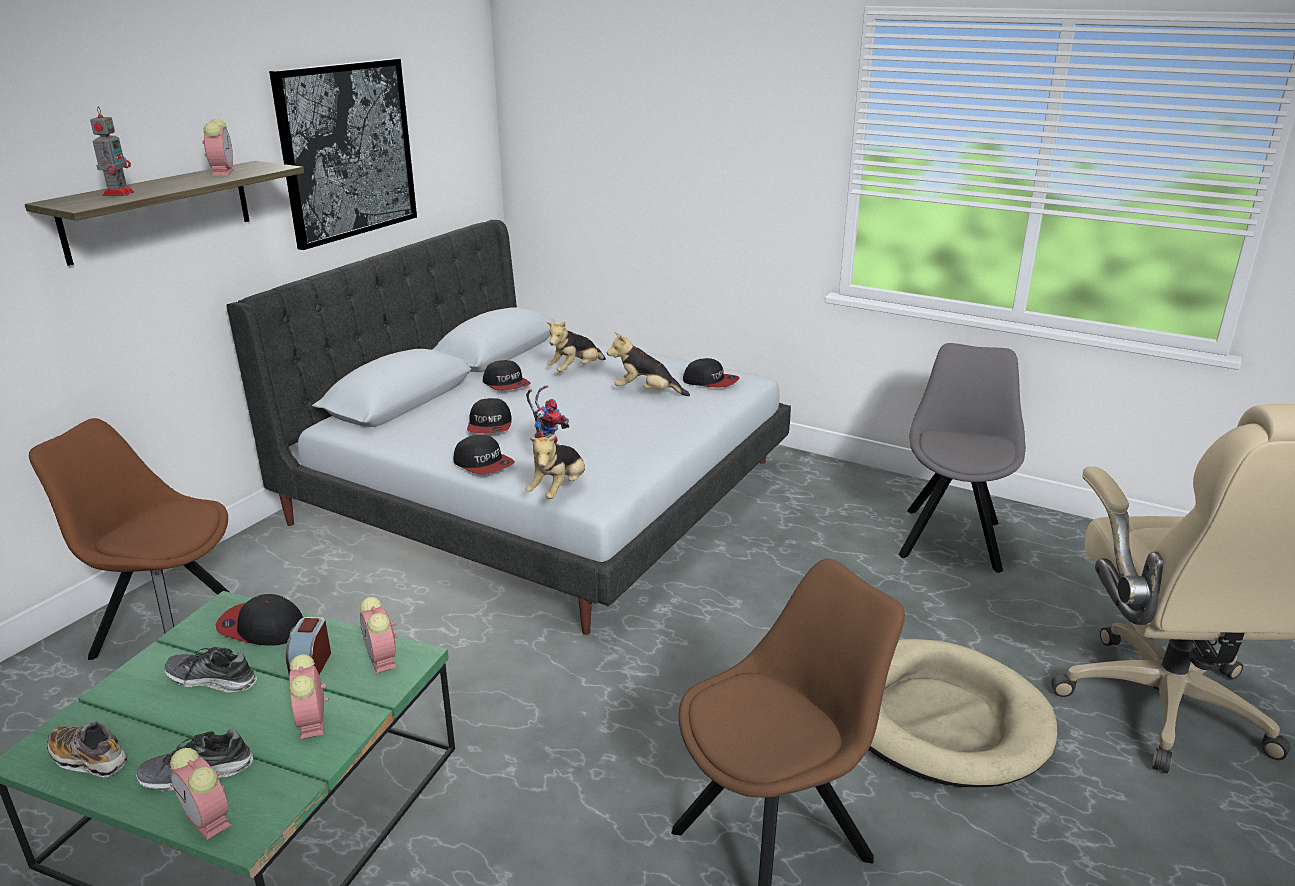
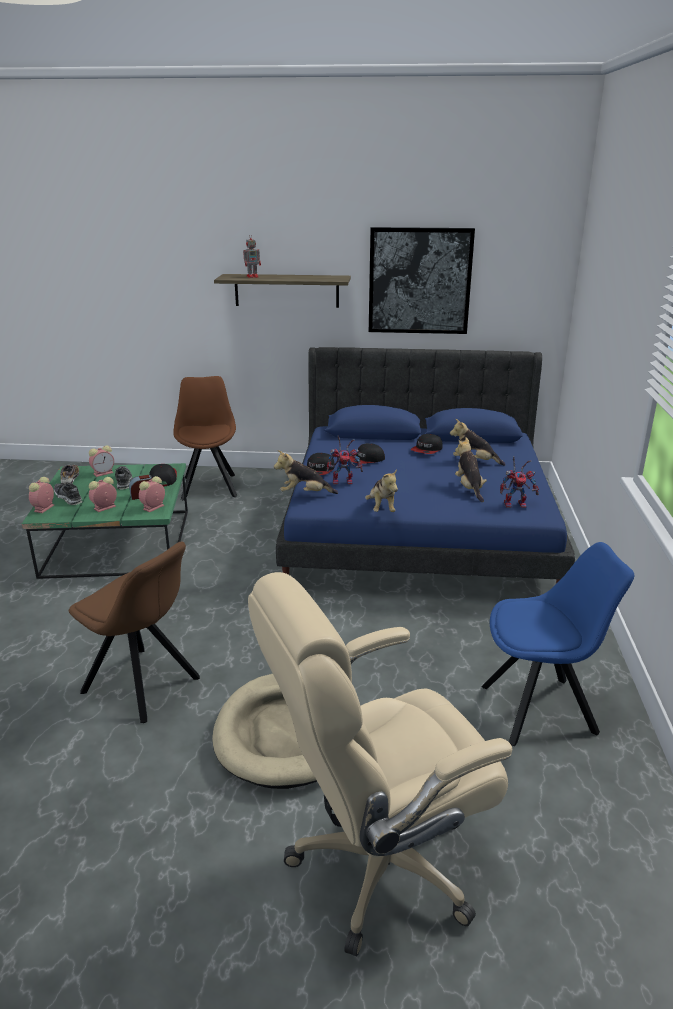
camera: 65 degrees right, 0 degrees up
alarm clock [202,119,234,176] -> alarm clock moved to [89,445,114,477]
grey bed [226,220,791,635] -> blue bed [276,347,575,584]
cap [683,358,740,388] -> toy robot [500,456,539,508]
grey chair [898,343,1026,573] -> blue chair [481,542,634,746]
none -> plush toy [365,469,398,512]

